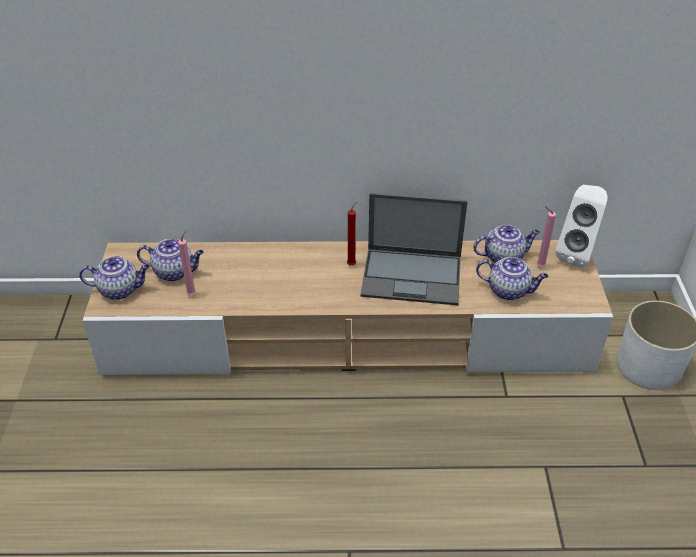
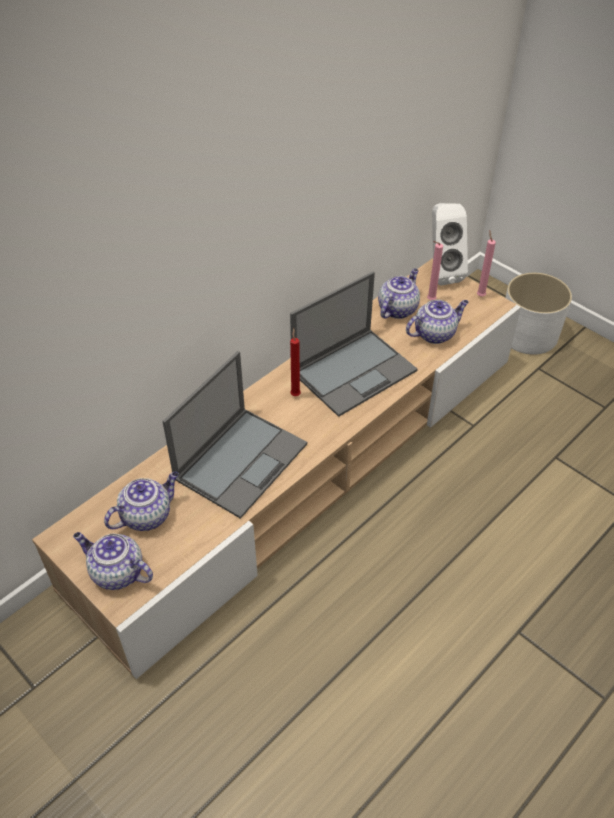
camera: 45 degrees left, 5 degrees up
teapot [79,256,150,300] -> teapot turned 105 degrees counterclockwise [73,532,153,590]
pink candle [178,230,196,296] -> pink candle moved to [477,231,496,296]
none -> laptop [162,351,307,519]

